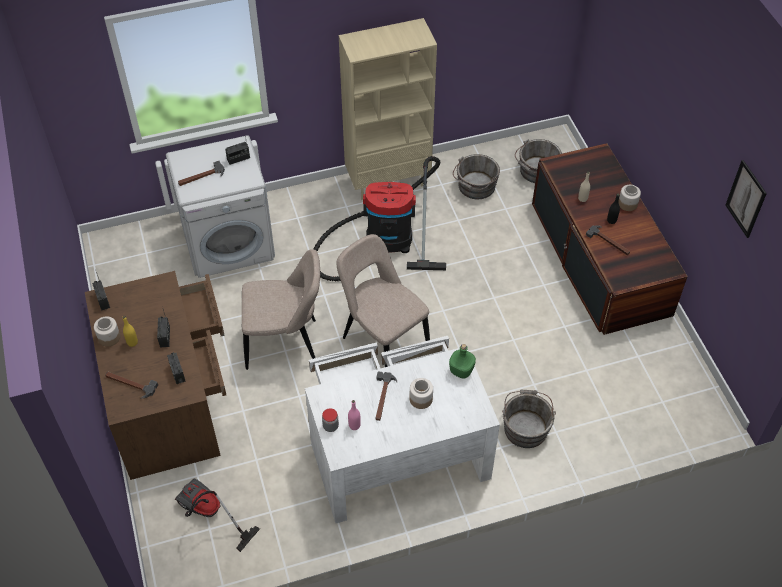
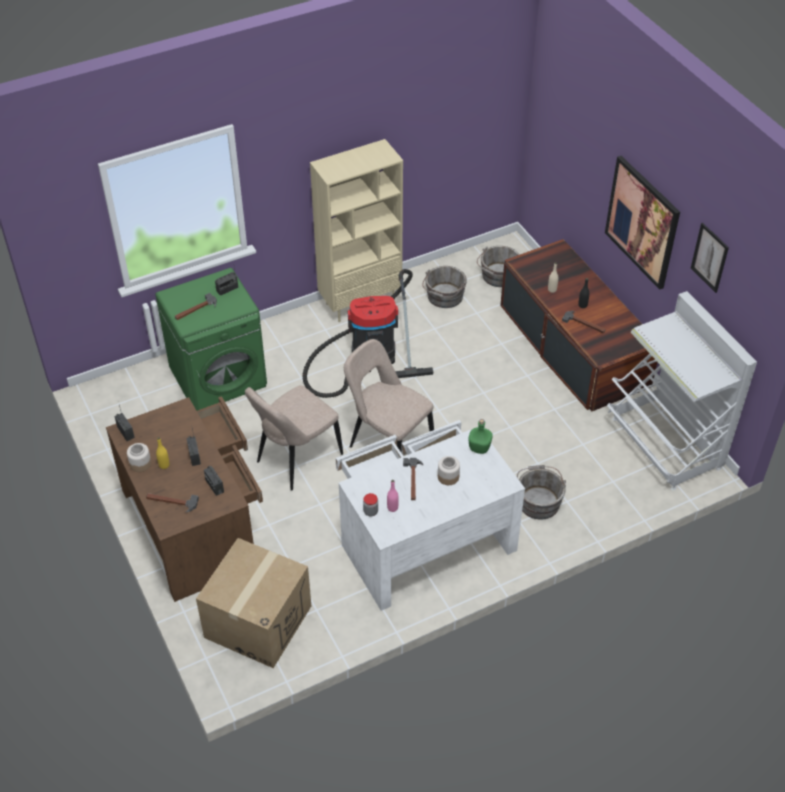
camera: 10 degrees left, 5 degrees down
white washing machine [166,135,275,278] -> green washing machine [155,268,267,411]
vacuum cleaner [175,479,260,552] -> cardboard box [196,538,311,668]
beige chair [242,249,320,370] -> beige chair turned 150 degrees clockwise [245,385,343,491]
jar [618,185,641,211] -> none
none -> picture [605,156,680,290]
none -> white shoe rack [607,291,757,490]

